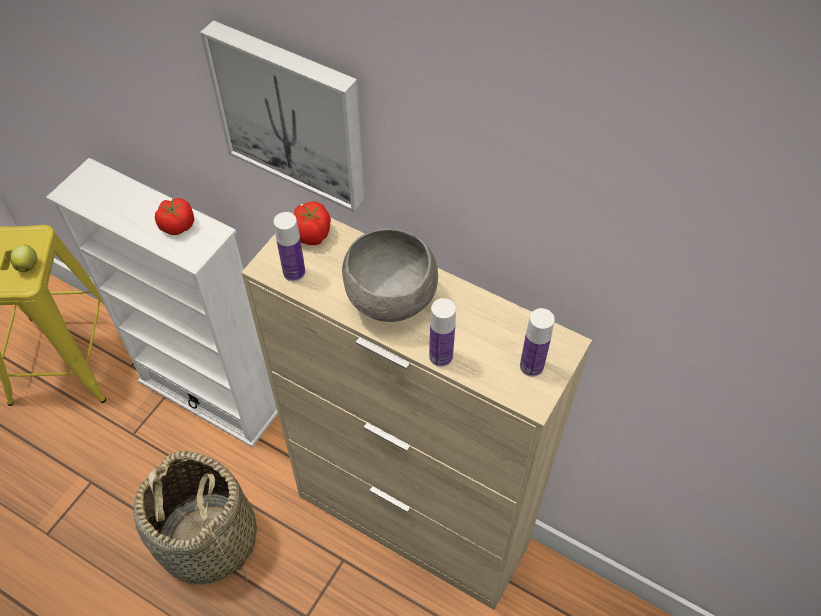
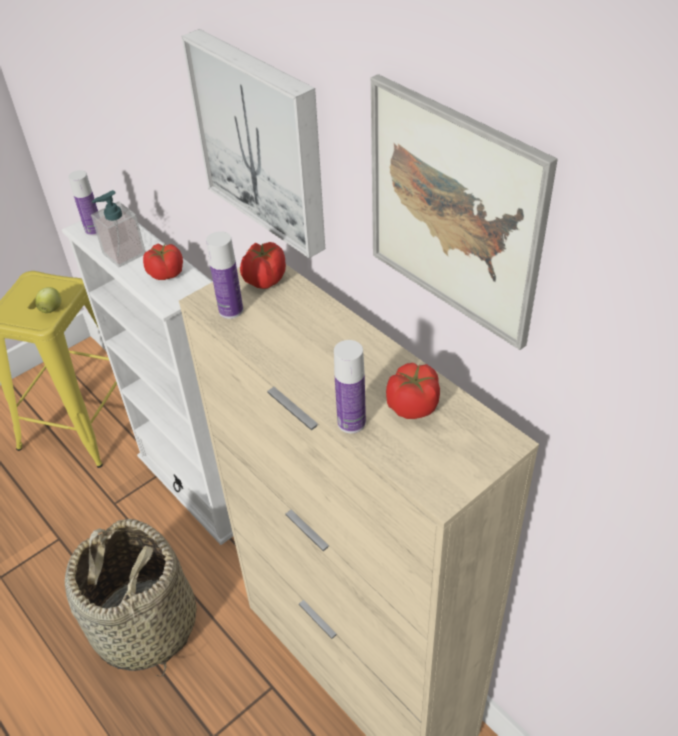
camera: 20 degrees right, 10 degrees down
grey bowl [342,228,438,322] -> none
bottle [520,308,555,377] -> bottle moved to [68,170,98,236]
none -> soap dispenser [91,190,146,267]
none -> picture [371,74,558,350]
none -> tomato [386,363,440,419]

